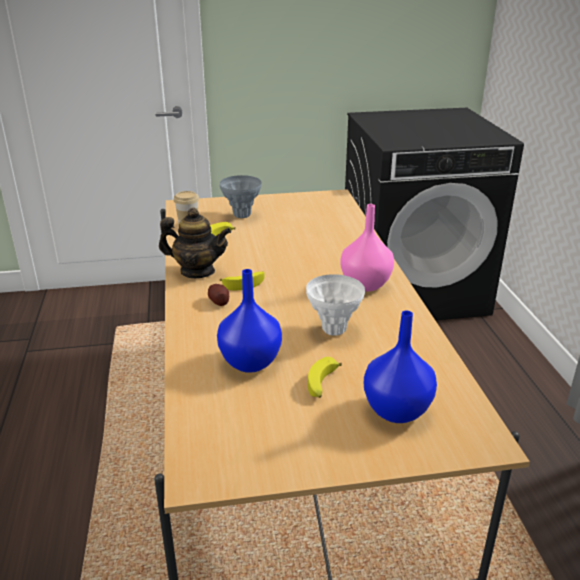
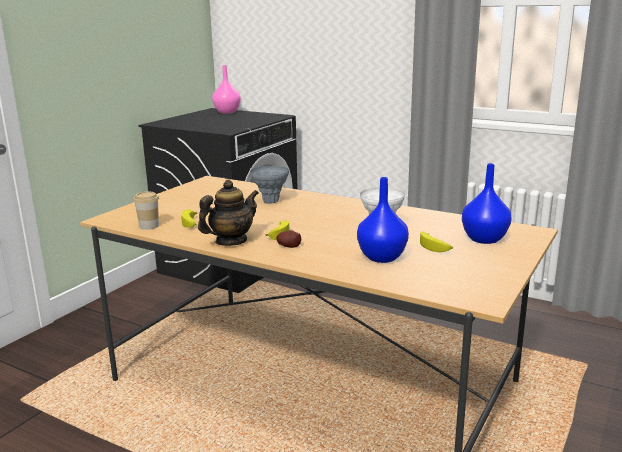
camera: 50 degrees left, 10 degrees down
grey vase [220,175,262,218] -> grey vase moved to [250,166,289,204]
pink vase [340,204,394,292] -> pink vase moved to [212,65,241,113]

